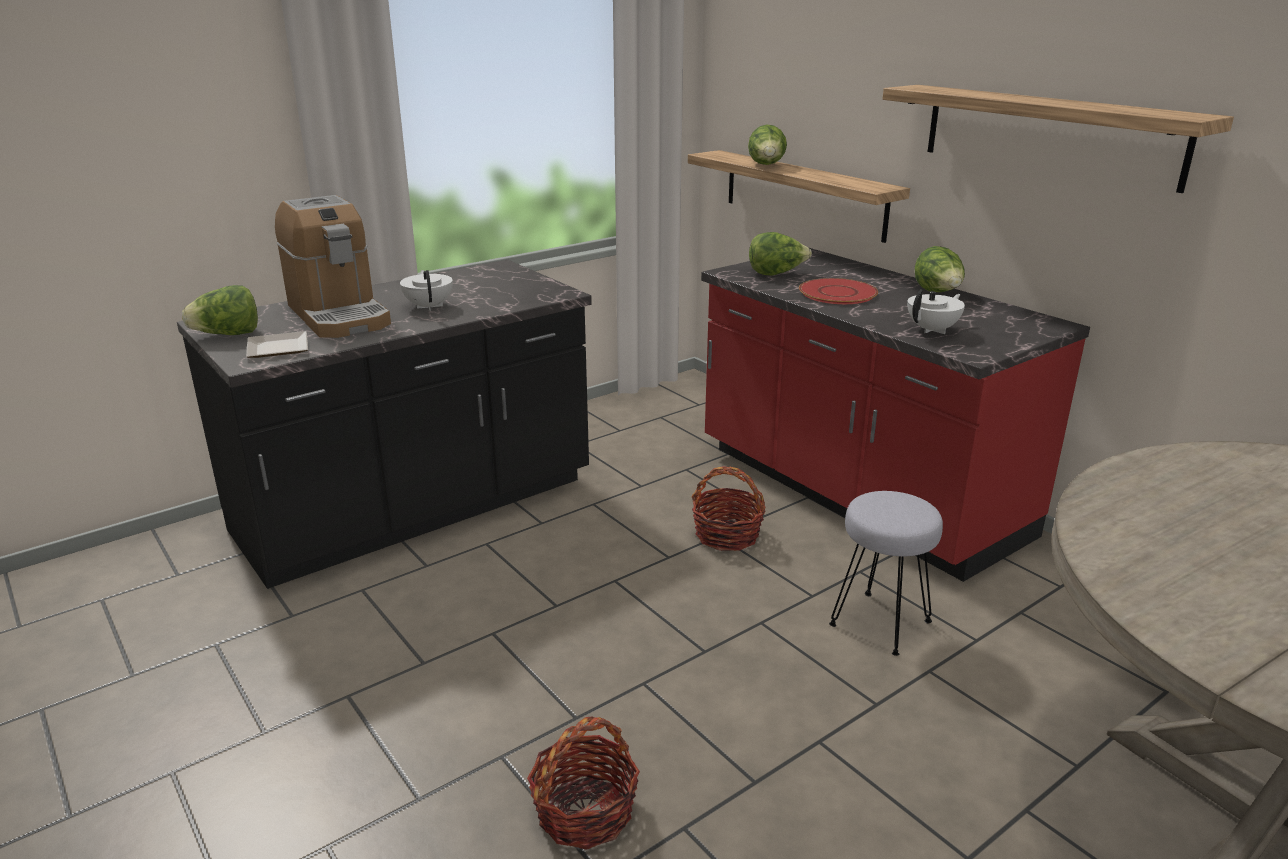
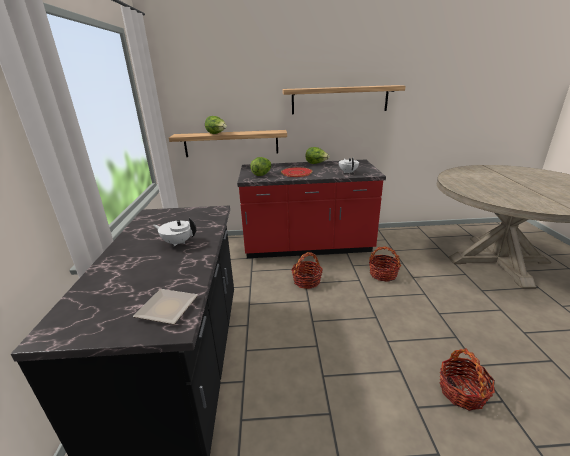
camera: 55 degrees left, 0 degrees up
lettuce [182,285,258,335] -> none
coffee machine [275,195,391,338] -> none
grey stool [829,491,943,656] -> basket [369,246,401,282]

